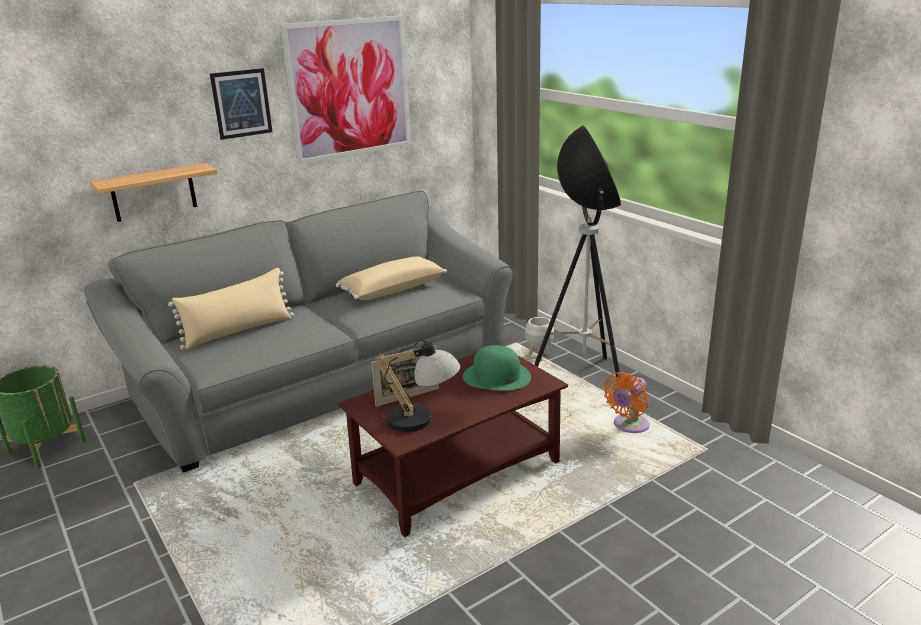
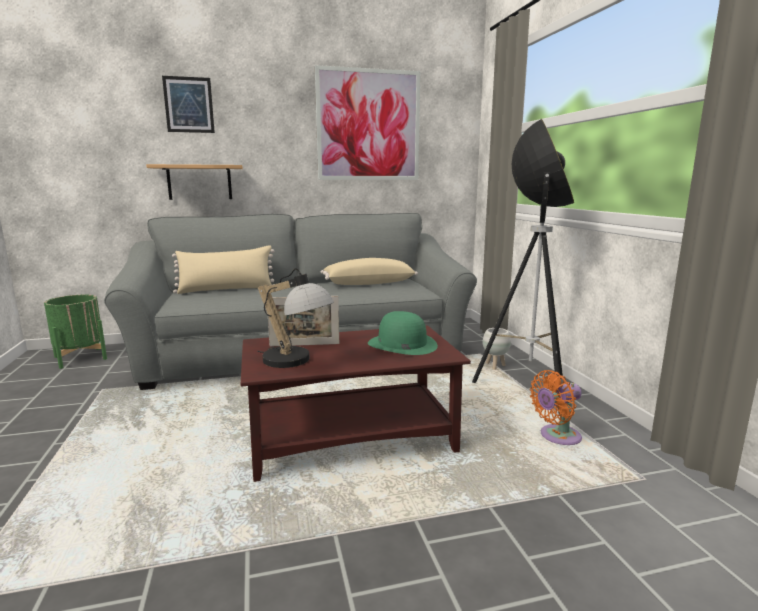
camera: 20 degrees right, 10 degrees down
picture [210,68,272,140] -> picture moved to [162,76,215,133]

